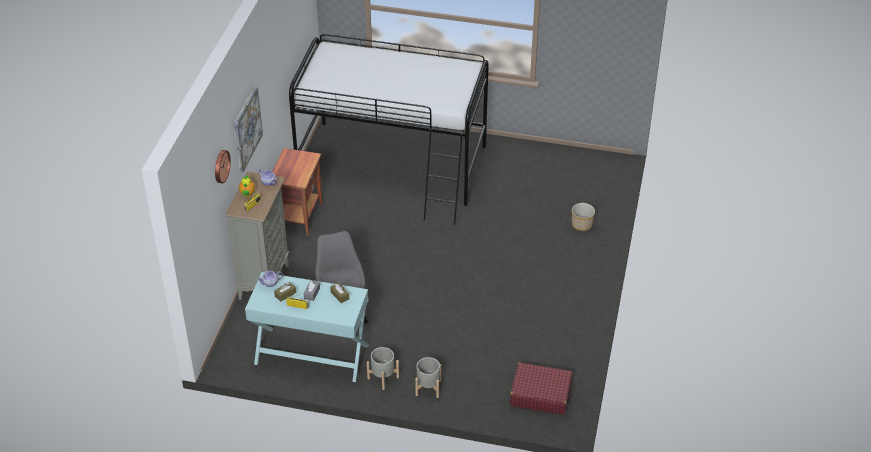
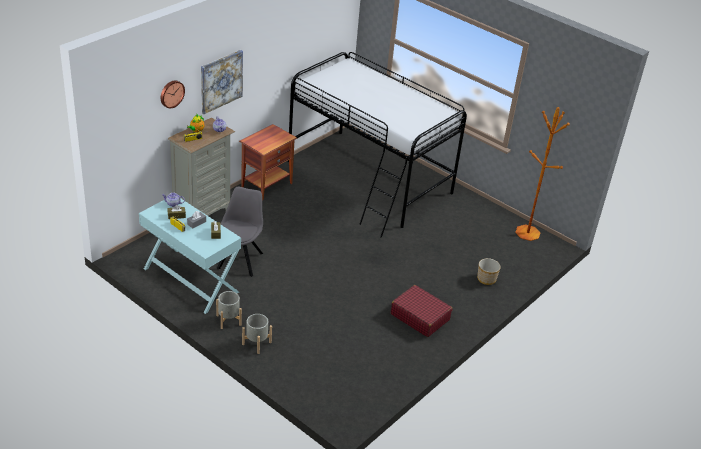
camera: 25 degrees right, 5 degrees down
red suitcase [510,362,572,415] -> red suitcase moved to [391,285,452,337]
none -> orange clothes rack [515,107,570,241]

